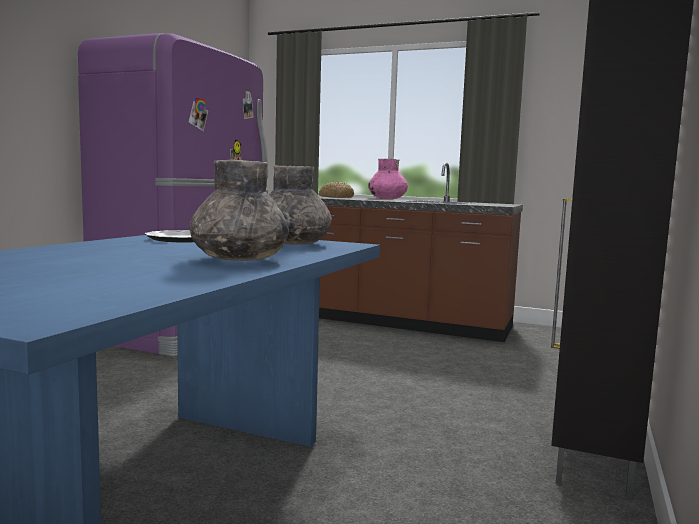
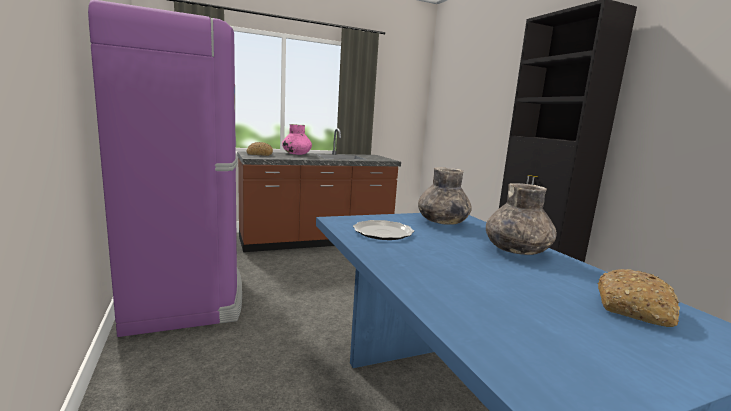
camera: 45 degrees left, 5 degrees up
none -> bread [598,269,680,327]

